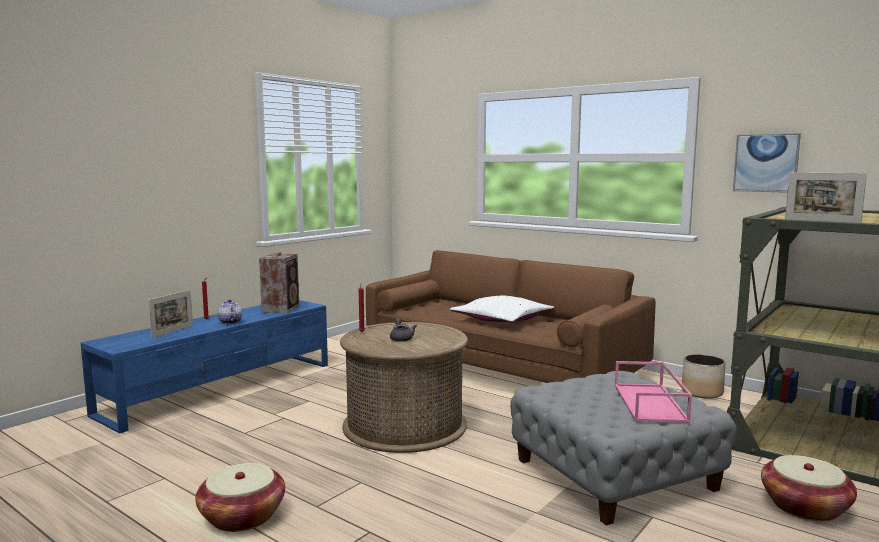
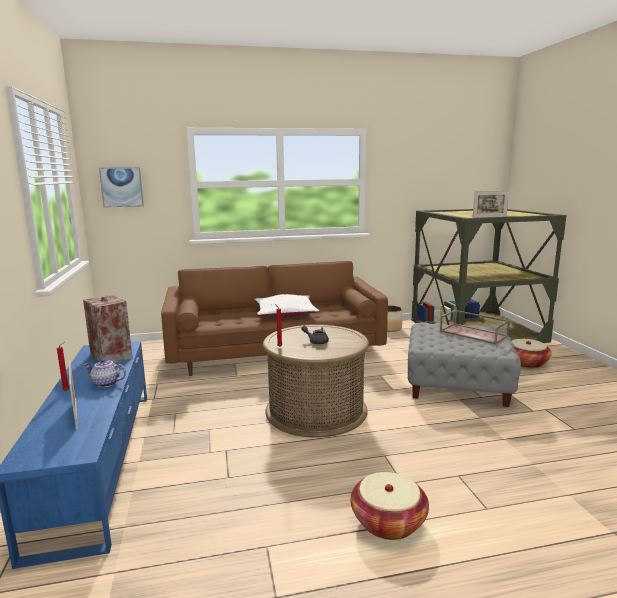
camera: 50 degrees left, 5 degrees up
pink tray [615,361,692,423] -> brown tray [440,310,510,344]
picture [733,133,801,193] -> picture moved to [99,167,144,207]

